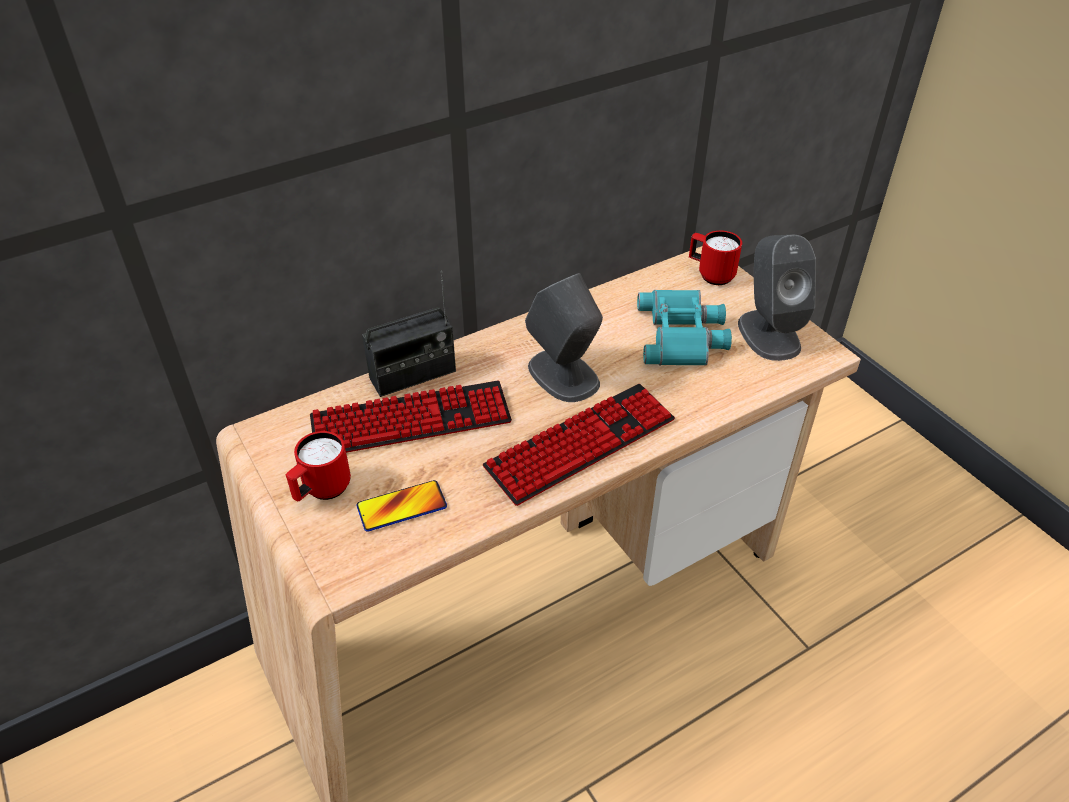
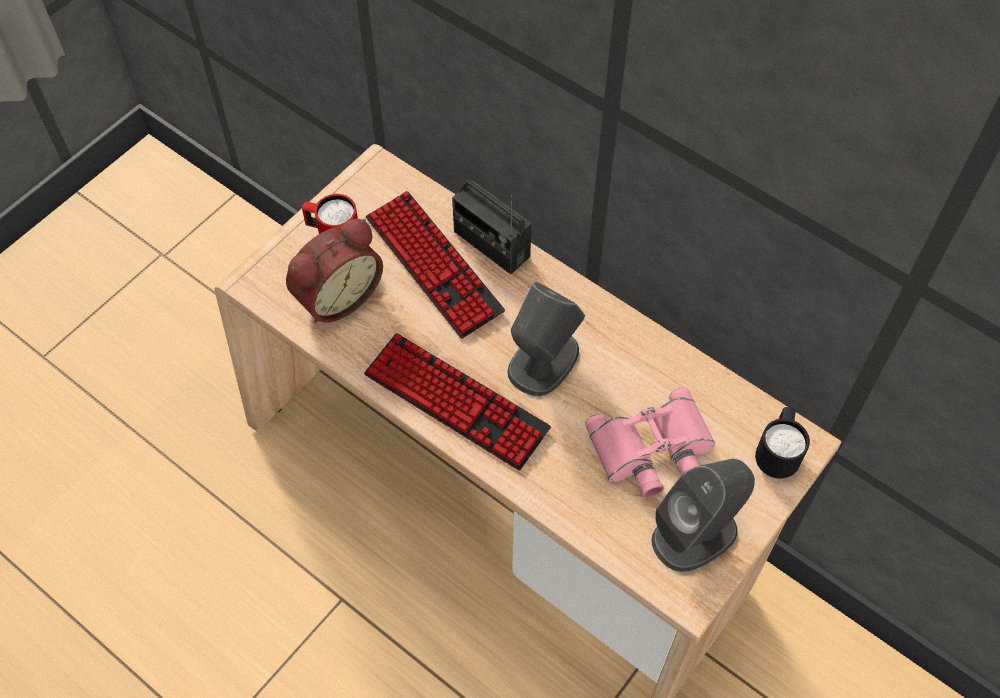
camera: 70 degrees right, 15 degrees up
phone [357,480,447,532] -> alarm clock [286,219,383,323]
turquoise binoculars [637,290,732,366] -> pink binoculars [585,387,716,498]
red mug [689,230,742,285] -> black mug [755,407,810,479]

